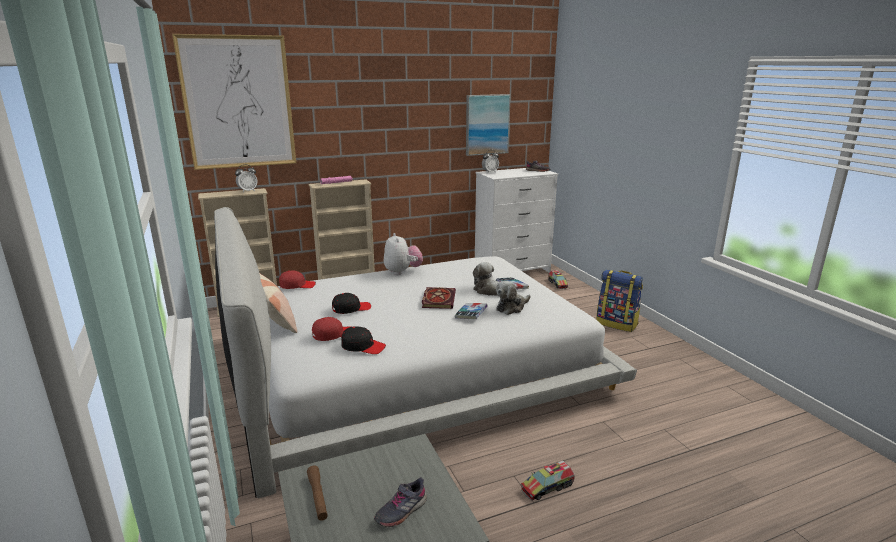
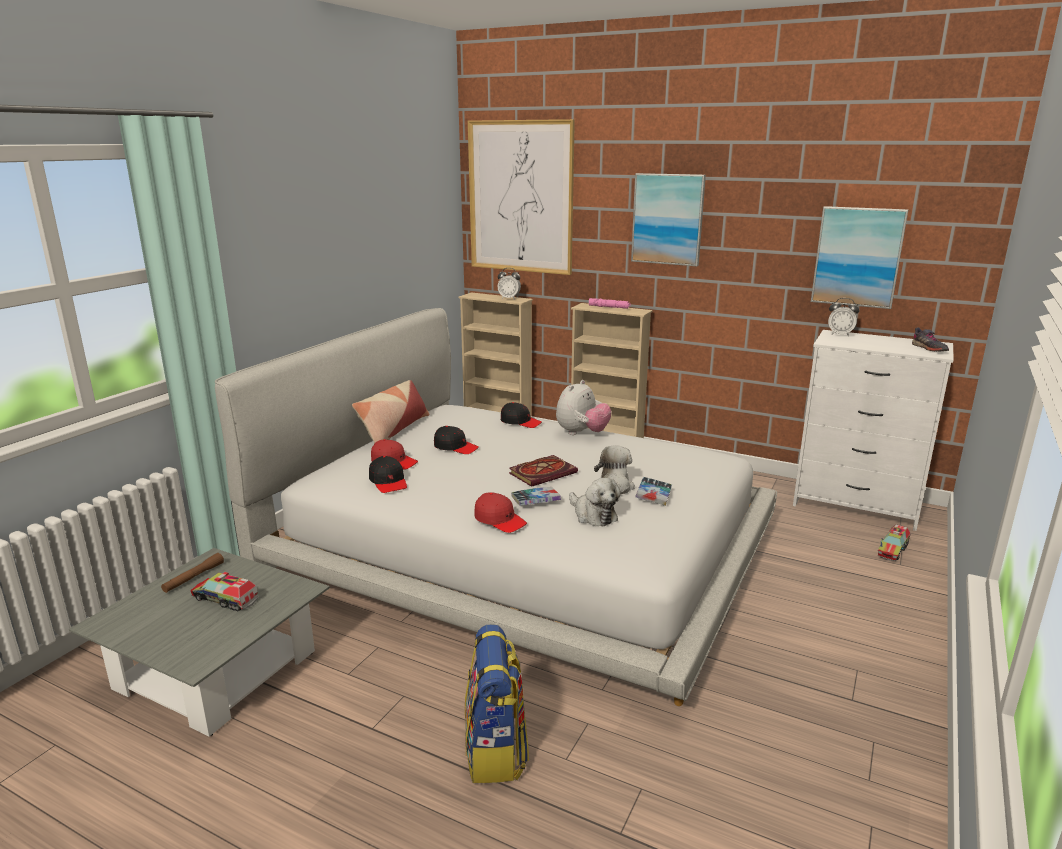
camera: 50 degrees right, 0 degrees up
red cap [279,271,316,289] -> red cap moved to [474,492,527,533]
grey shoe [374,477,427,527] -> none
plush toy [496,281,531,315] -> plush toy turned 135 degrees counterclockwise [569,478,620,527]
toy truck [521,461,575,500] -> toy truck moved to [190,572,258,611]
backpack [596,270,643,332] -> backpack moved to [465,624,529,783]
none -> black cap [501,402,542,428]
none -> picture [631,173,706,266]

